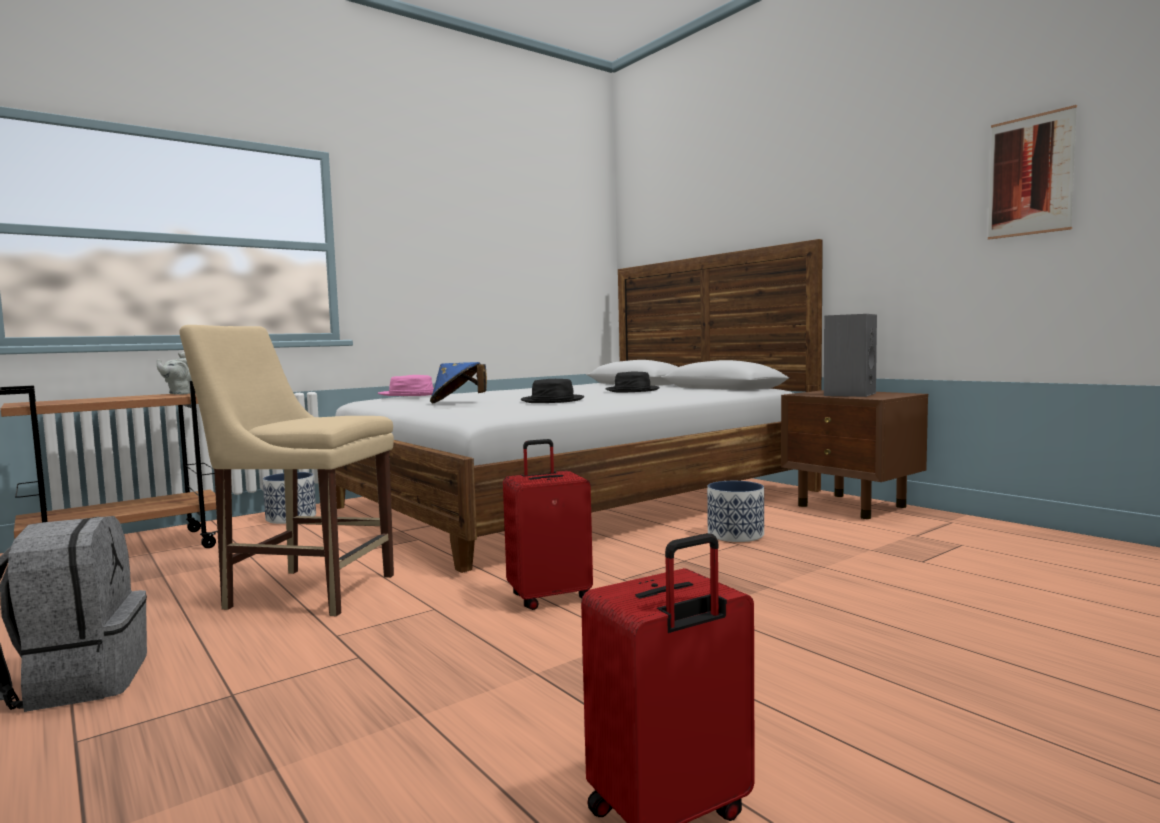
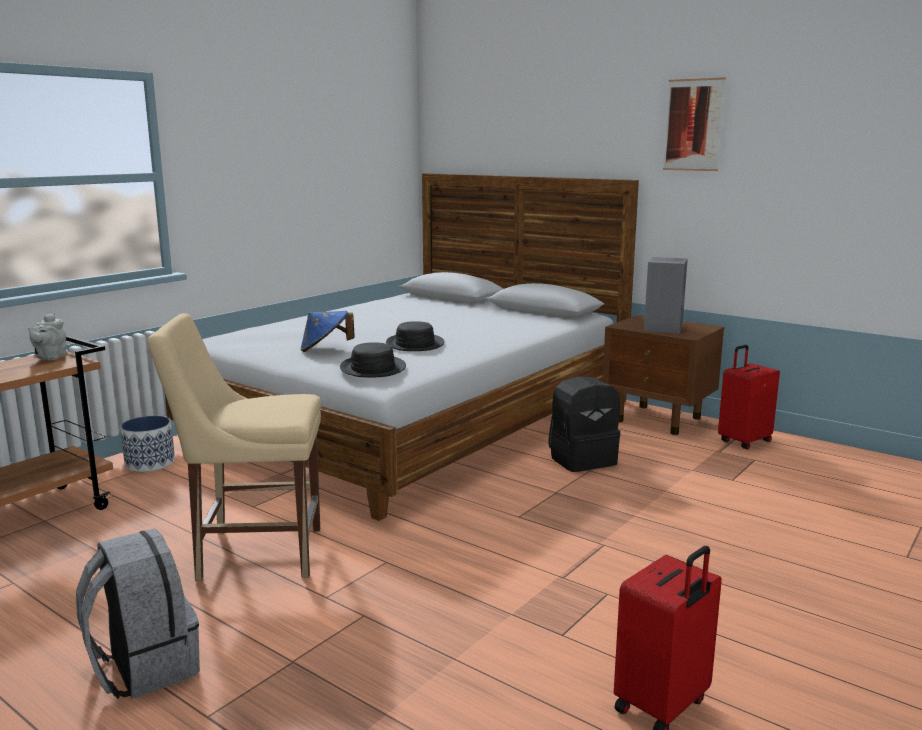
camera: 15 degrees left, 10 degrees up
pink hat [378,375,434,396] -> none
red suitcase [503,439,593,610] -> red suitcase moved to [718,345,780,449]
black hat [606,372,660,392] -> black hat moved to [340,342,406,378]
planter [707,481,764,542] -> black backpack [548,376,621,472]
picture [988,105,1077,240] -> picture moved to [663,77,726,171]

